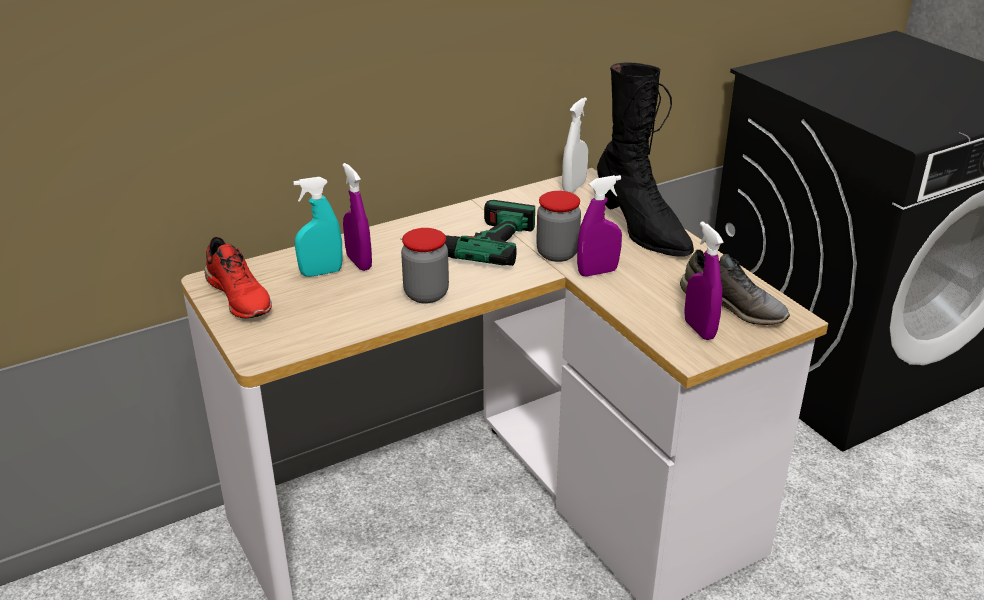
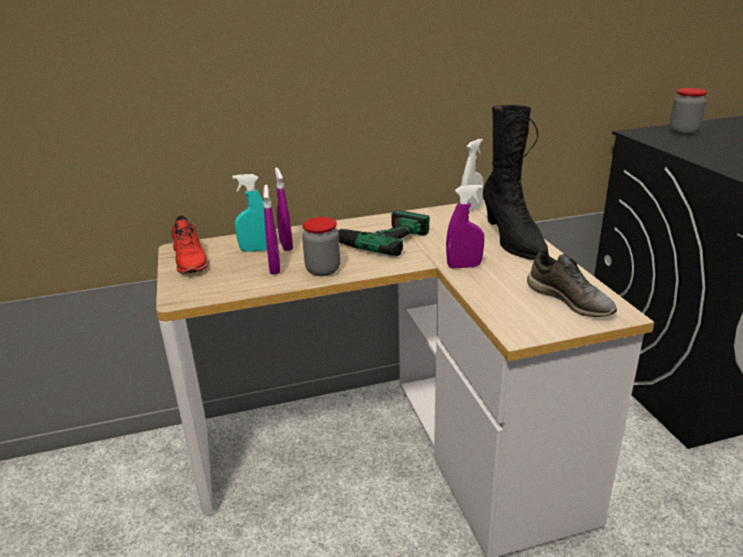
camera: 15 degrees right, 5 degrees down
jar [536,191,581,262] -> jar moved to [669,88,707,135]
purple spray bottle [684,222,724,340] -> purple spray bottle moved to [263,185,280,274]

